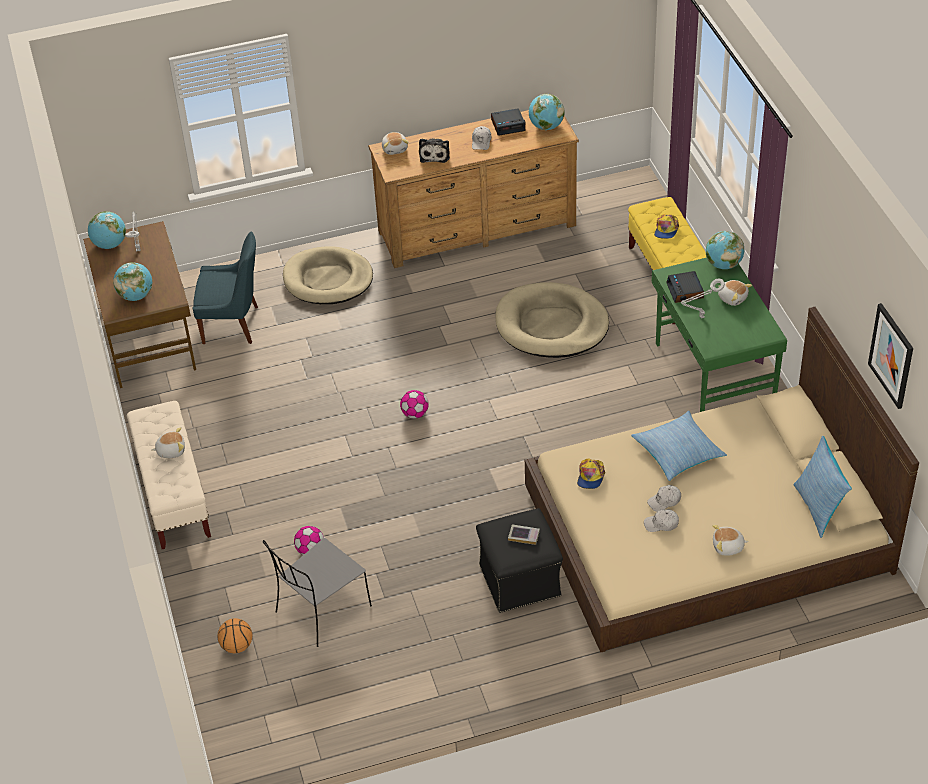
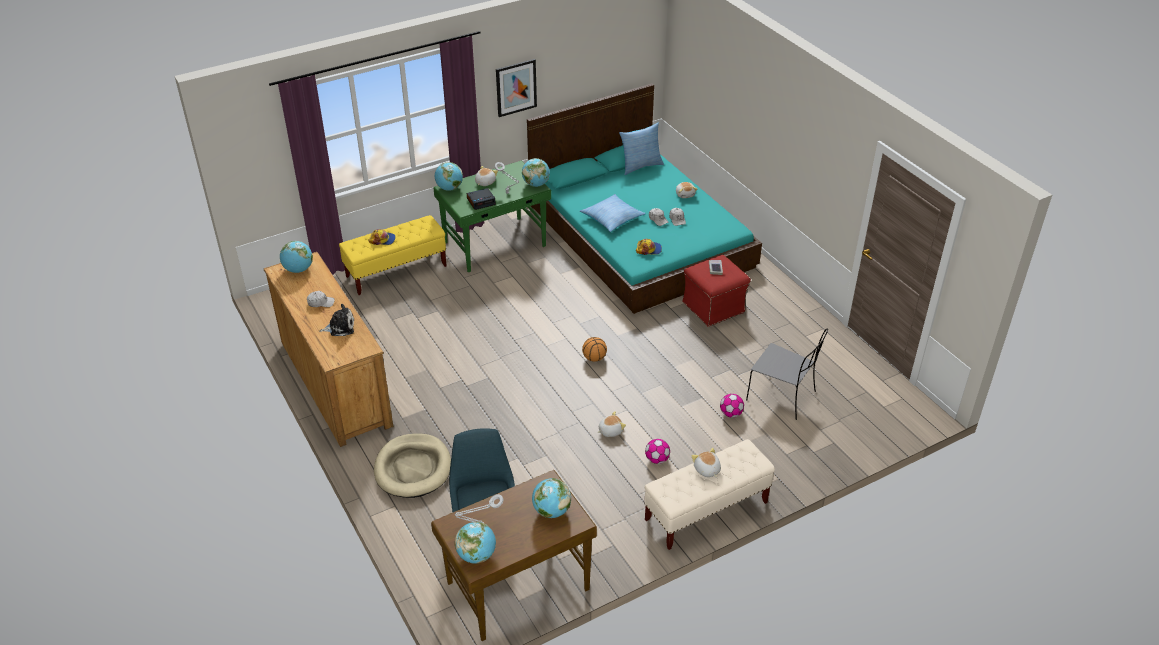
camera: 105 degrees left, 5 degrees down
basketball [218,618,252,653] -> basketball moved to [582,337,607,362]
plush toy [382,132,409,155] -> plush toy moved to [597,411,626,437]
football [400,390,429,419] -> football moved to [645,439,670,464]
black ottoman [476,508,563,613] -> red ottoman [682,255,751,327]
alarm clock [491,108,526,136] -> none
beige dog bed [495,282,609,358] -> none
beige bed [525,307,919,652] -> turquoise bed [527,83,762,314]
picture [868,303,913,409] -> picture moved to [496,59,537,117]
none -> globe [522,158,550,187]

